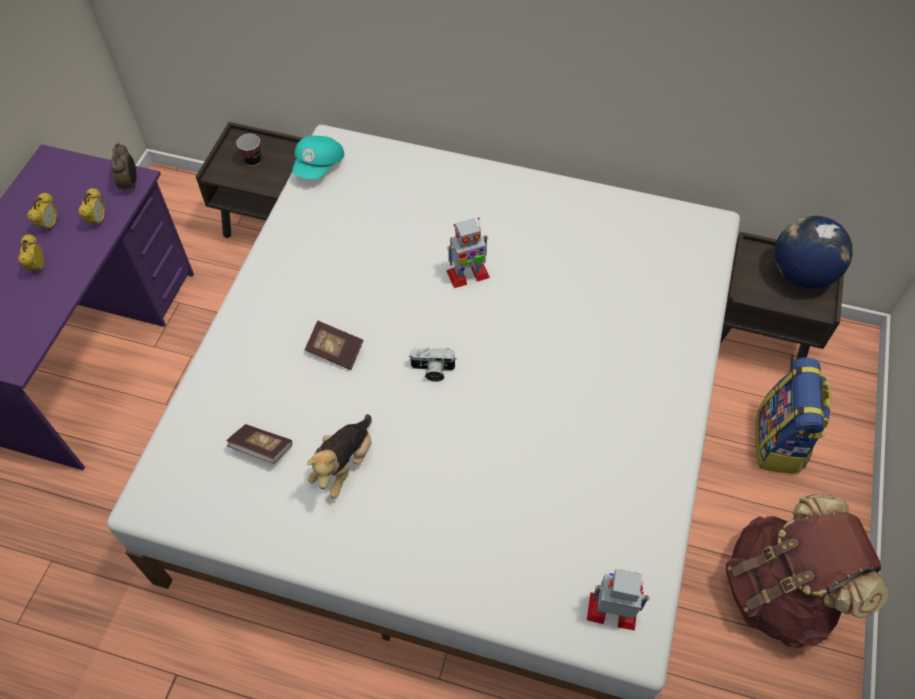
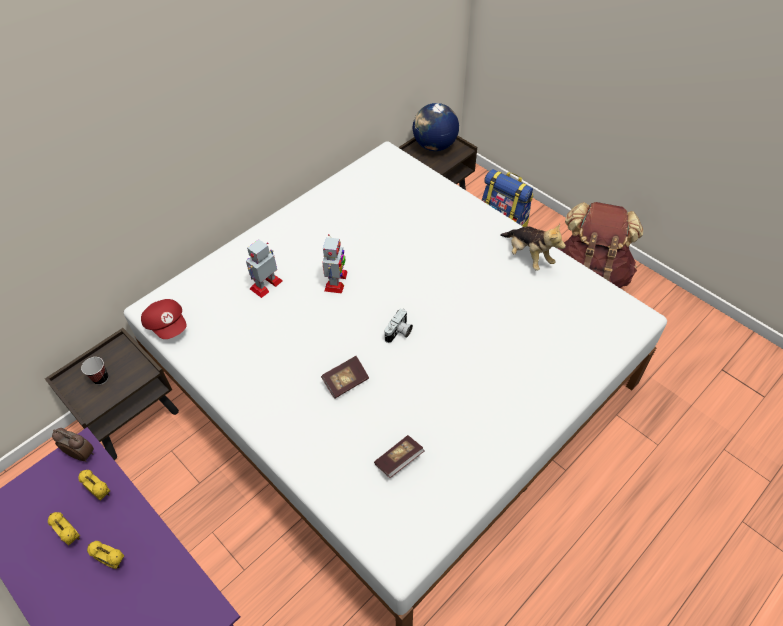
camera: 60 degrees left, 5 degrees down
turquoise cap [292,136,344,179] -> red cap [141,299,187,339]
plush toy [307,414,372,498] -> plush toy moved to [500,224,566,271]
toy robot [587,569,650,631] -> toy robot moved to [246,239,283,298]

